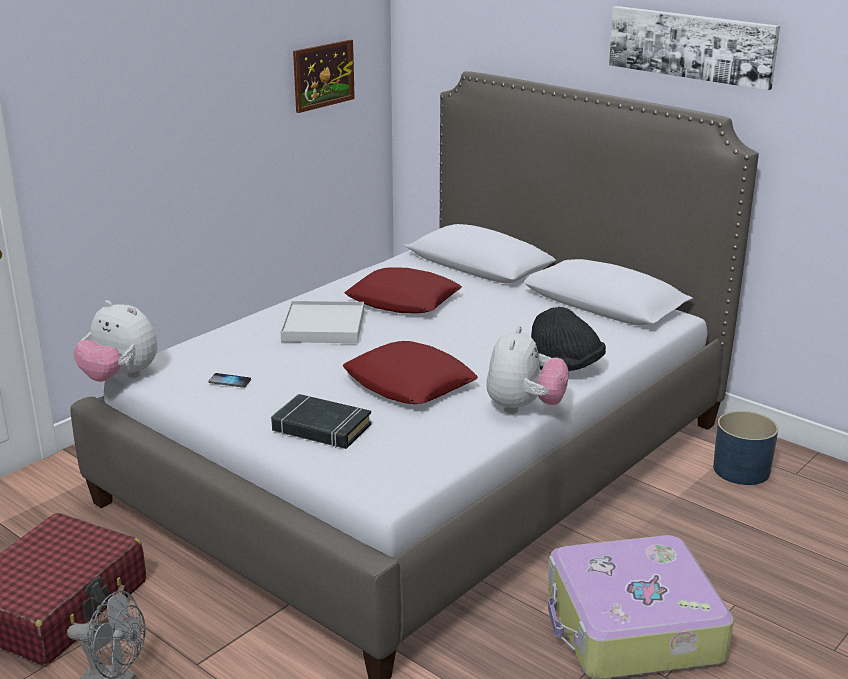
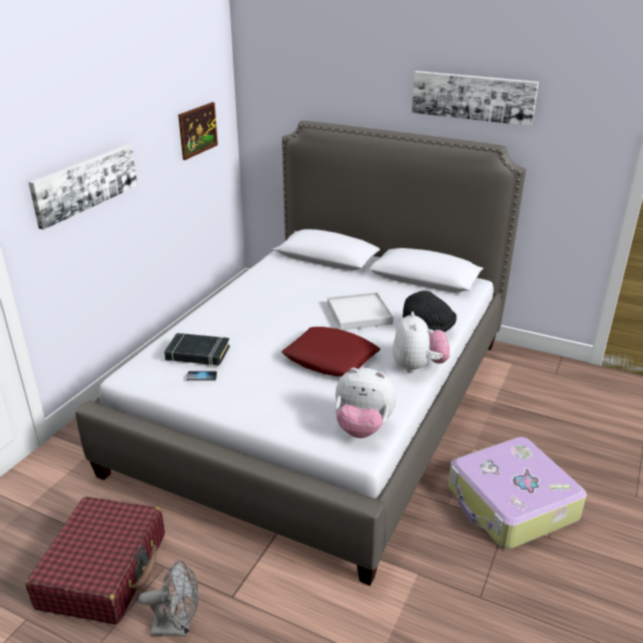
camera: 15 degrees left, 5 degrees up
plush toy [74,300,158,382] -> plush toy moved to [335,368,396,438]
black book [271,394,371,449] -> black book moved to [164,333,230,366]
white tray [280,301,364,343] -> white tray moved to [328,292,393,330]
red pillow [345,267,462,314] -> none
blue planter [713,411,778,485] -> none
none -> picture [28,144,137,230]

